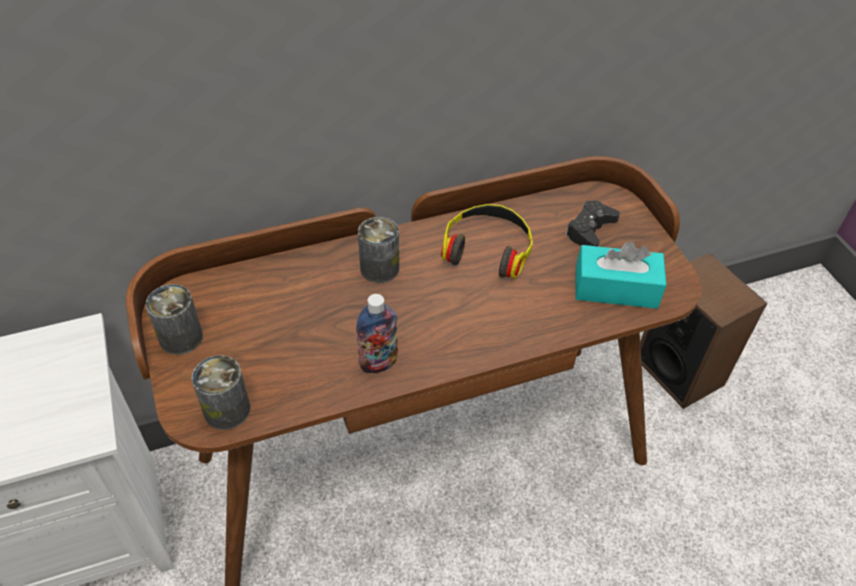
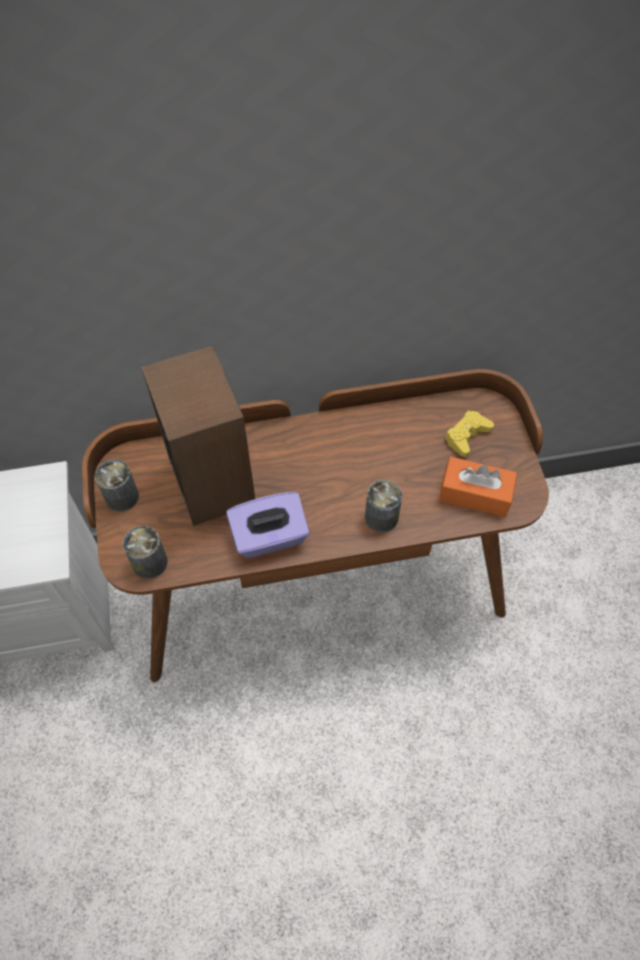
camera: 10 degrees right, 10 degrees up
bottle [356,294,398,373] -> purple tissue box [226,492,309,558]
can [358,217,399,283] -> can moved to [365,480,402,532]
headphones [441,204,533,279] -> none
black game controller [565,200,620,246] -> yellow game controller [445,410,494,457]
turquoise tissue box [575,241,667,309] -> orange tissue box [439,457,517,517]
speaker [640,252,767,409] -> speaker moved to [141,346,255,526]

